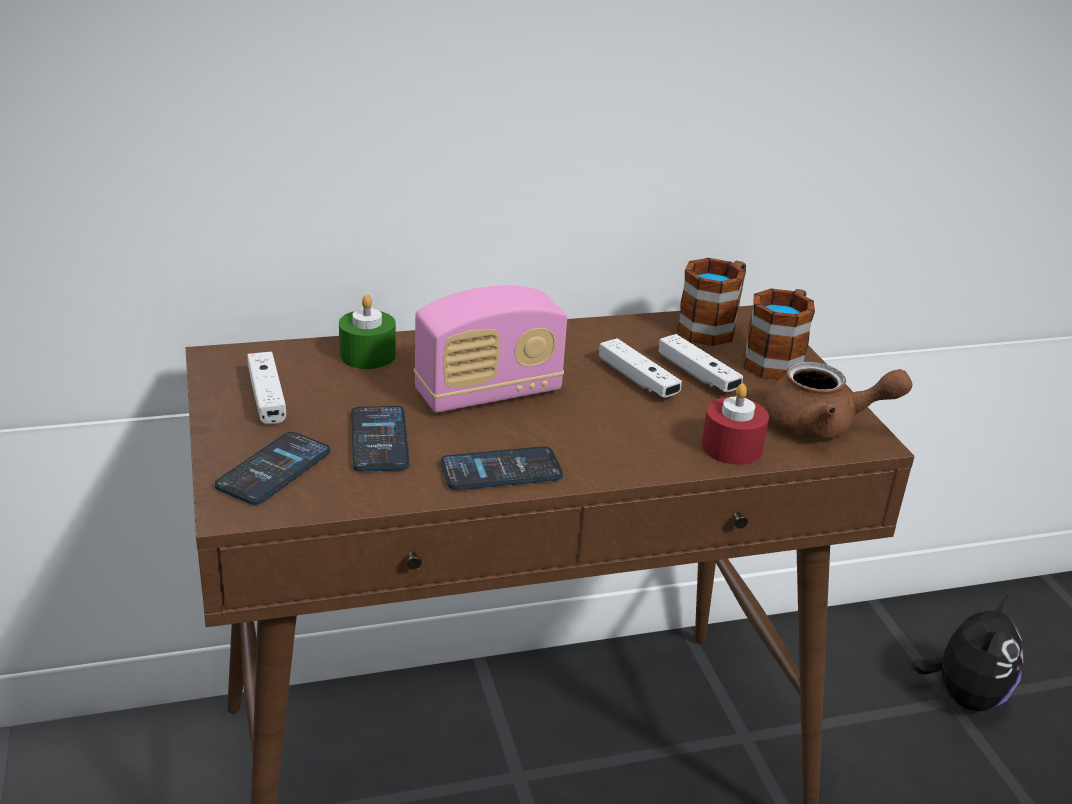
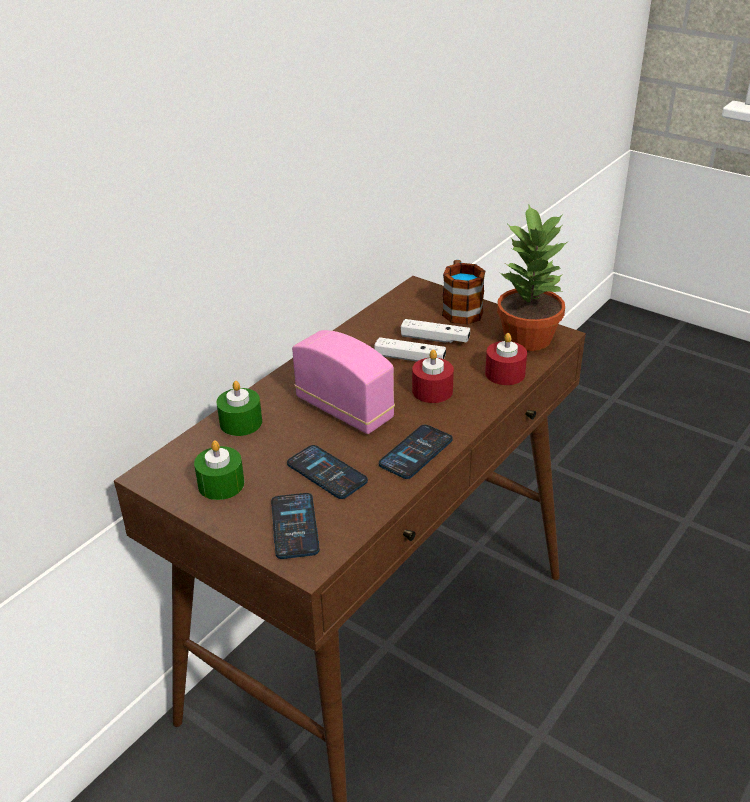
camera: 35 degrees left, 5 degrees up
white game controller [248,352,286,424] -> green candle [194,440,244,500]
radio [414,285,567,413] -> radio turned 75 degrees counterclockwise [292,330,395,434]
mug [677,258,746,346] -> none
brown teapot [765,362,913,439] -> potted plant [497,205,567,351]
plush toy [911,595,1024,711] -> none
none -> red candle [412,350,454,403]

